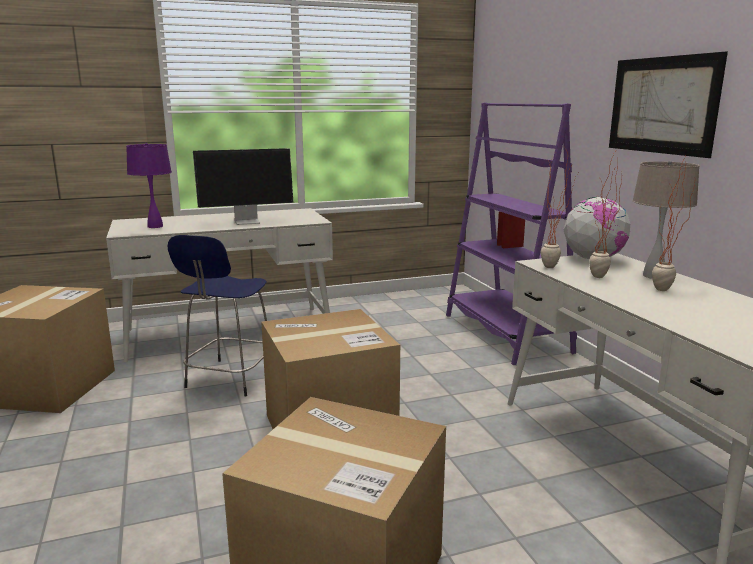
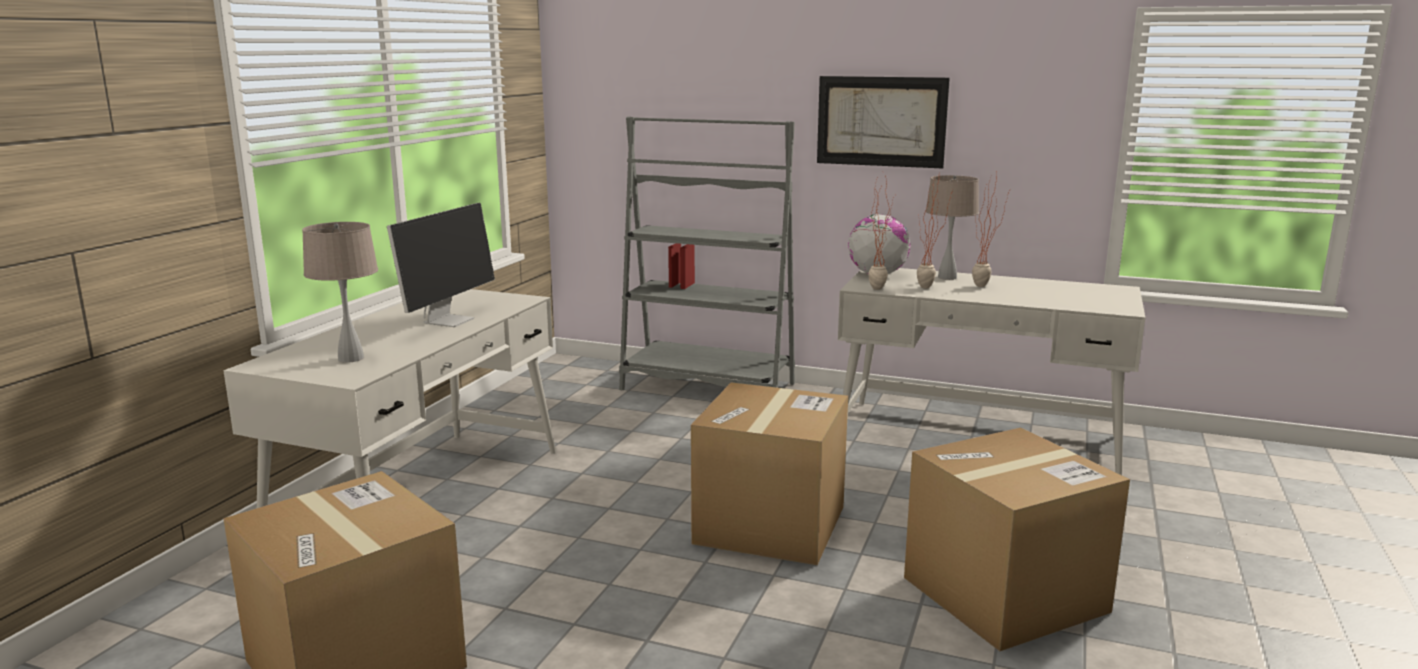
camera: 50 degrees left, 0 degrees up
purple table lamp [126,143,172,228] -> beige table lamp [302,222,378,363]
blue stool [167,235,267,396] -> none
purple bookcase [446,103,577,365] -> grey bookcase [619,116,795,391]

